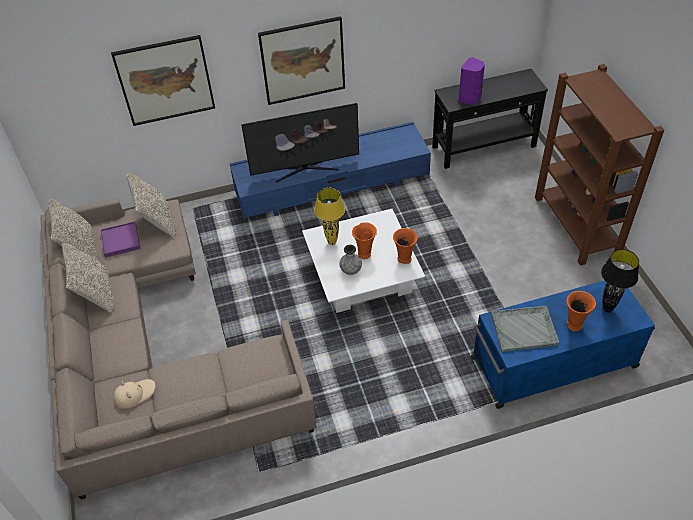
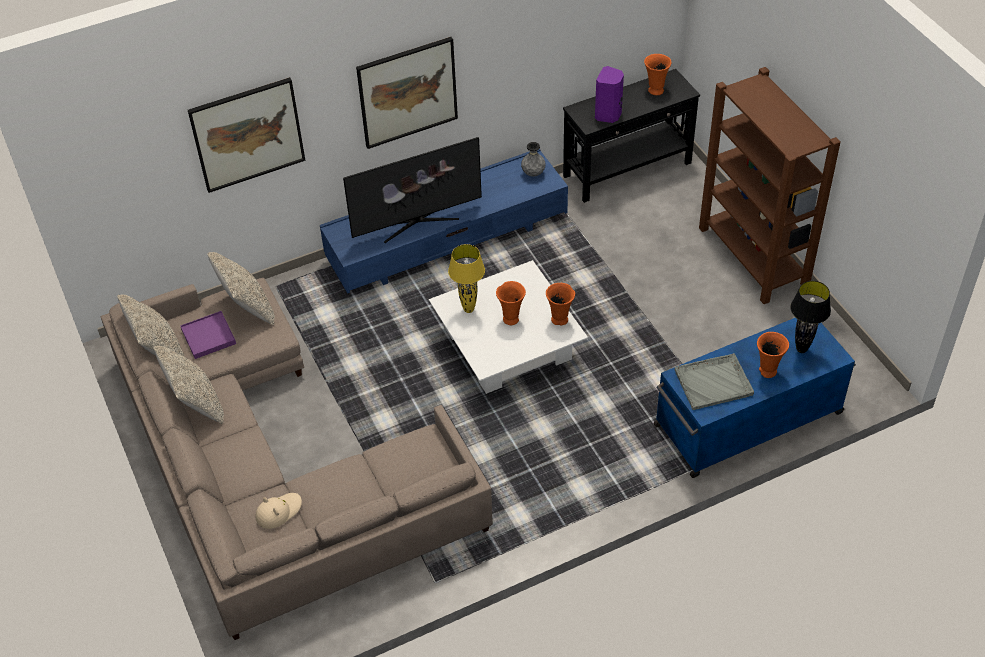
camera: 10 degrees left, 0 degrees up
grey vase [339,245,362,275] -> grey vase moved to [521,142,546,177]
none -> orange vase [644,54,671,95]

